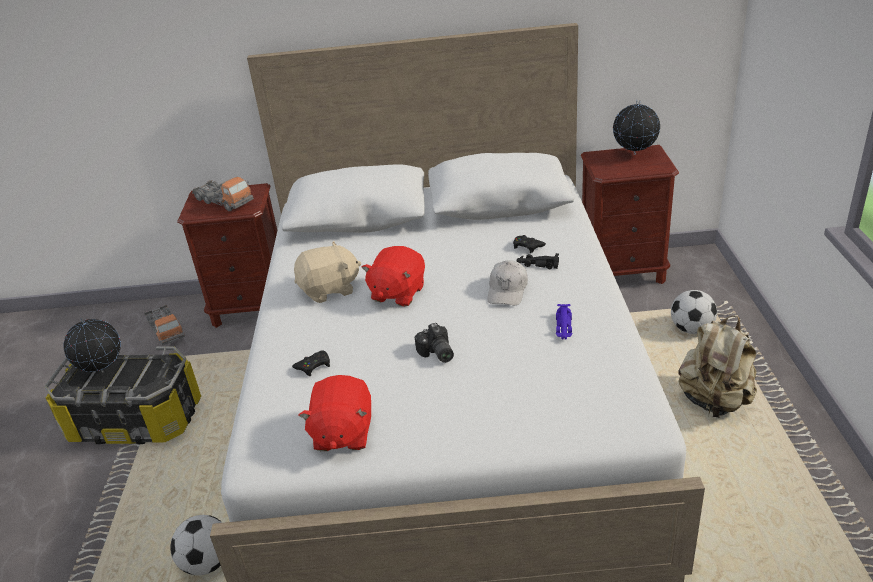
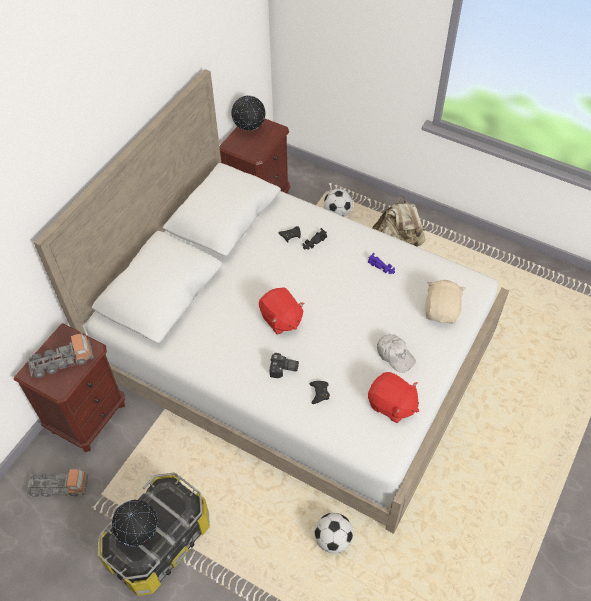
camera: 60 degrees left, 20 degrees up
beige plush toy [294,241,361,303] -> beige plush toy moved to [425,280,466,323]
camera [415,323,454,363] -> camera moved to [270,353,299,378]
white cap [488,260,528,305] -> white cap moved to [377,334,416,373]

